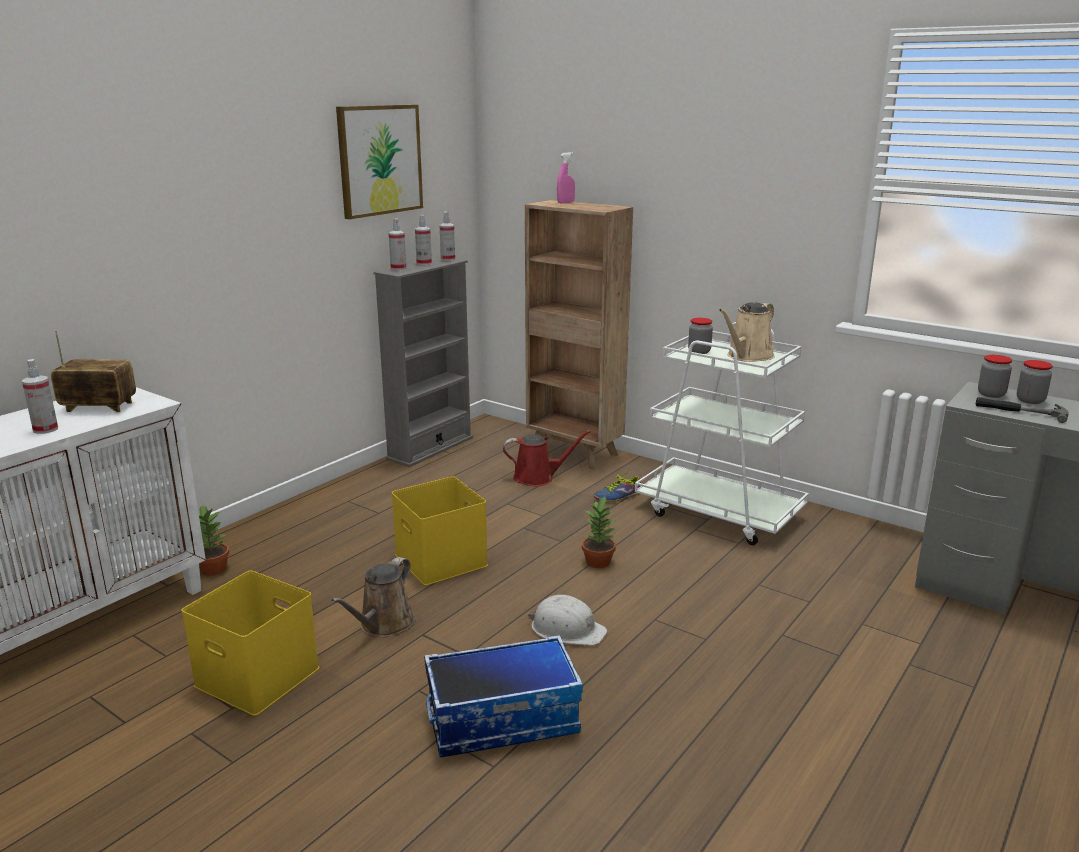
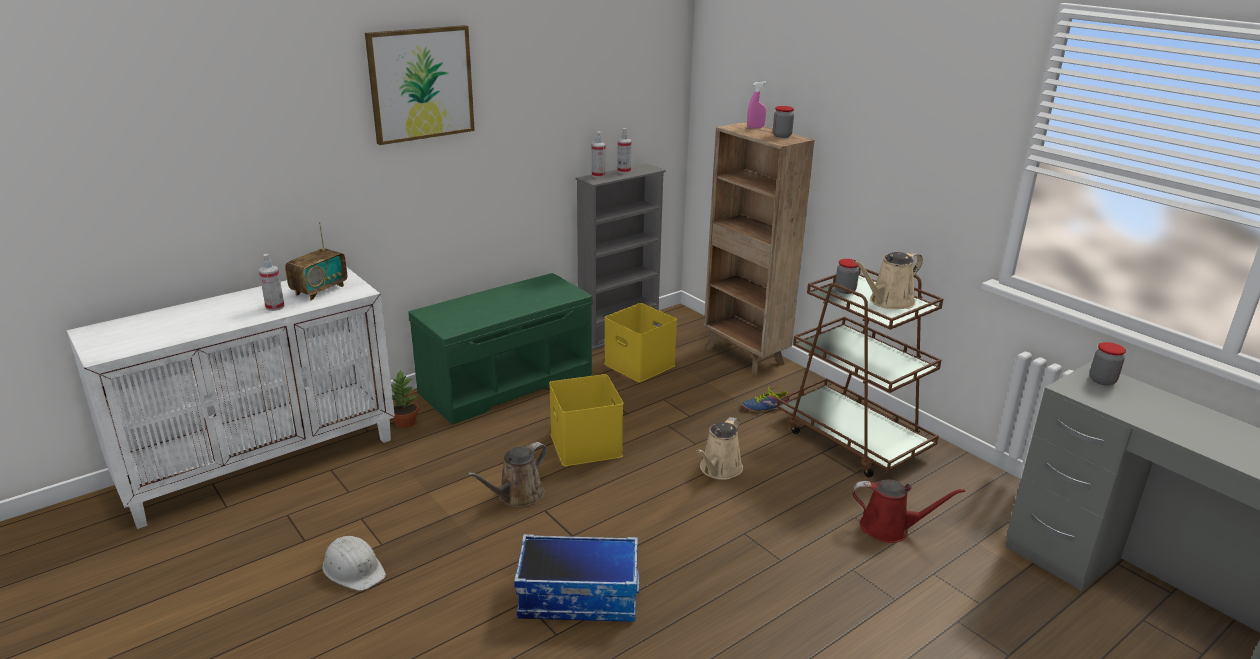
camera: 15 degrees right, 5 degrees up
radio [51,330,136,412] -> radio turned 105 degrees clockwise [285,222,347,300]
yellow storage box [181,571,319,716] -> yellow storage box moved to [604,303,677,382]
picture [336,105,423,219] -> picture moved to [365,25,475,145]
spray bottle [440,212,455,261] -> none
red watering can [503,430,591,486] -> red watering can moved to [852,479,965,543]
white hard hat [528,595,607,646] -> white hard hat moved to [322,536,386,591]
potted plant [582,497,616,568] -> beige watering can [696,417,743,480]
white cart [635,322,809,545] -> brown cart [777,266,943,478]
hammer [976,397,1069,423] -> none
jar [1017,360,1053,404] -> jar moved to [773,106,794,138]
none -> green bench [408,273,593,425]

